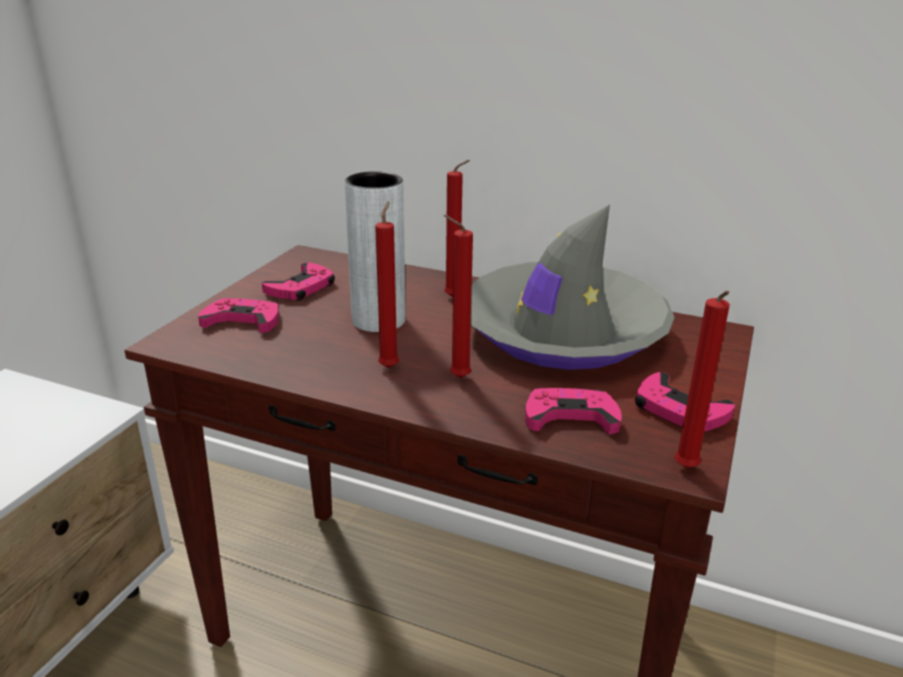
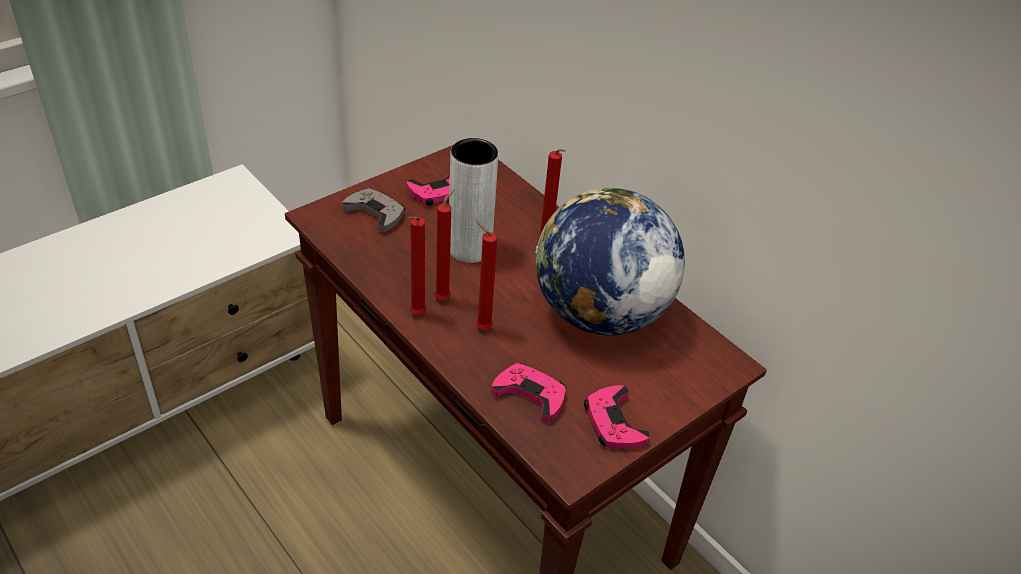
camera: 25 degrees right, 15 degrees up
pink game controller [198,298,279,333] -> grey game controller [342,188,405,232]
grey hat [471,205,675,370] -> globe [535,188,685,336]
red candle [674,291,730,468] -> red candle moved to [409,217,426,314]

